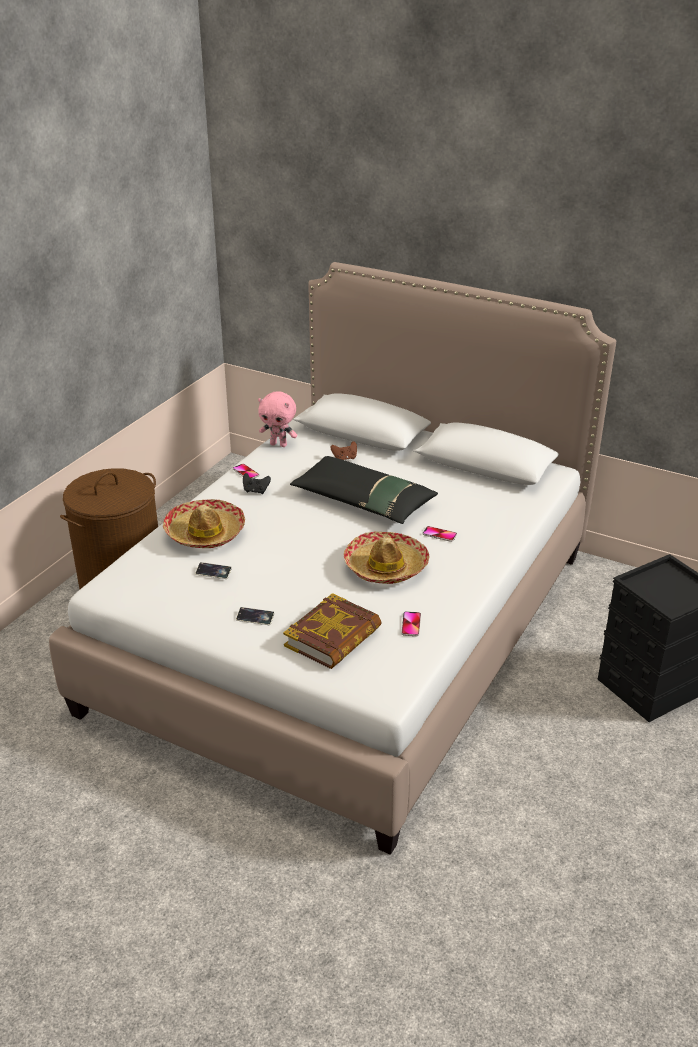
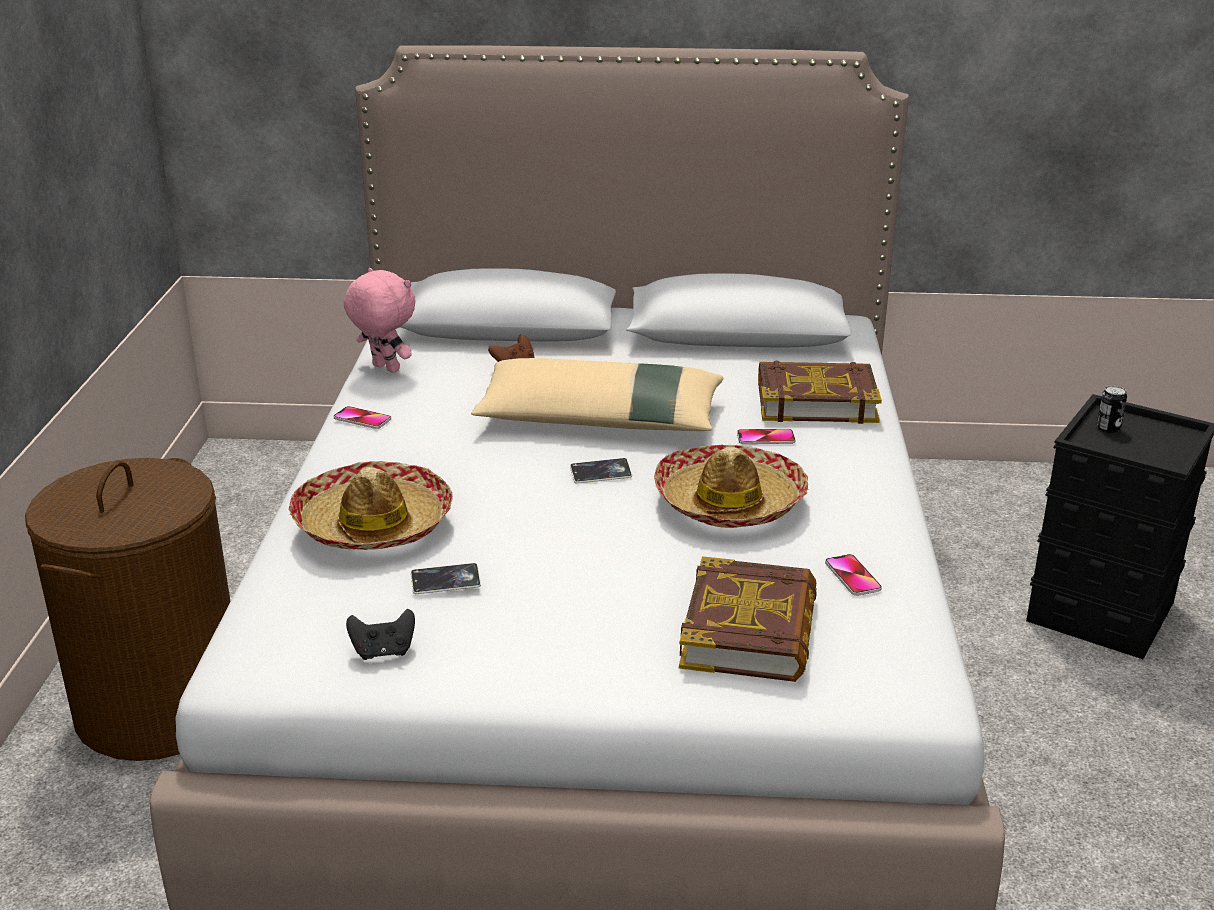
camera: 25 degrees left, 5 degrees down
phone [236,607,274,625] -> phone moved to [570,458,632,484]
black game controller [243,473,271,494] -> black game controller moved to [346,609,415,660]
pink plush toy [258,391,297,447] -> pink plush toy turned 135 degrees counterclockwise [344,268,416,373]
black pillow [290,456,438,524] -> beige pillow [471,358,723,431]
none -> book [758,360,882,424]
none -> can [1097,385,1127,433]

